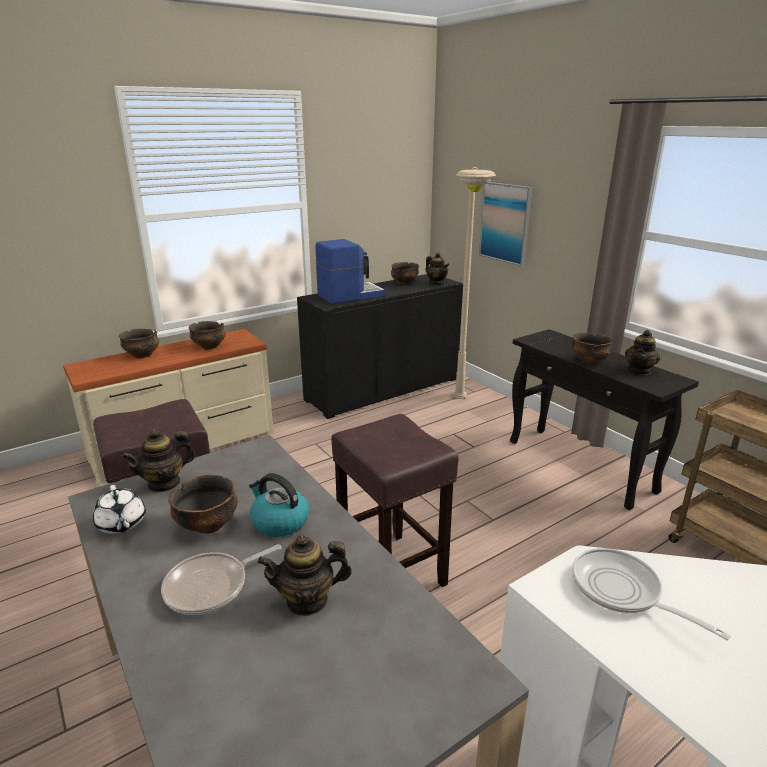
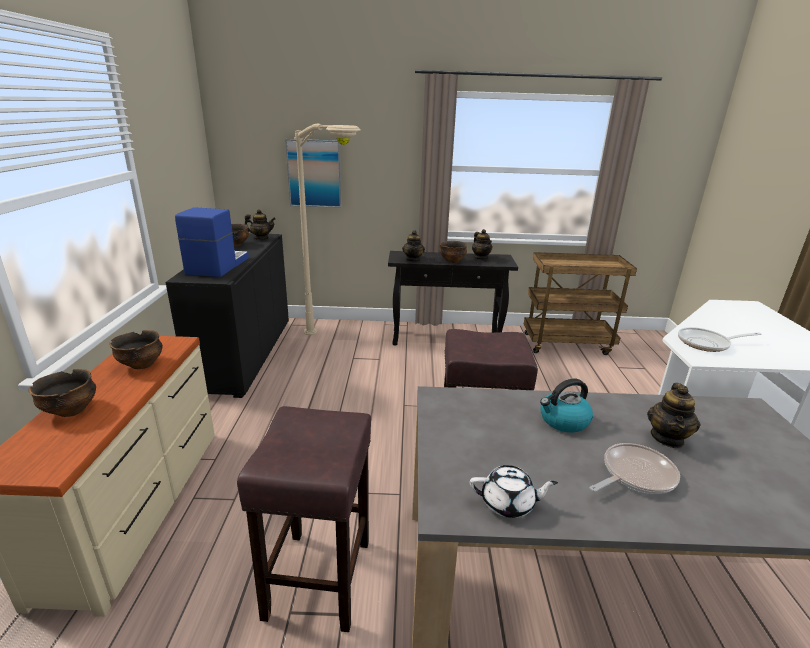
camera: 55 degrees left, 0 degrees up
teapot [121,429,196,493] -> teapot moved to [402,230,425,262]
frying pan [161,544,281,615] -> frying pan turned 120 degrees counterclockwise [590,443,680,494]
bowl [168,475,238,534] -> none

